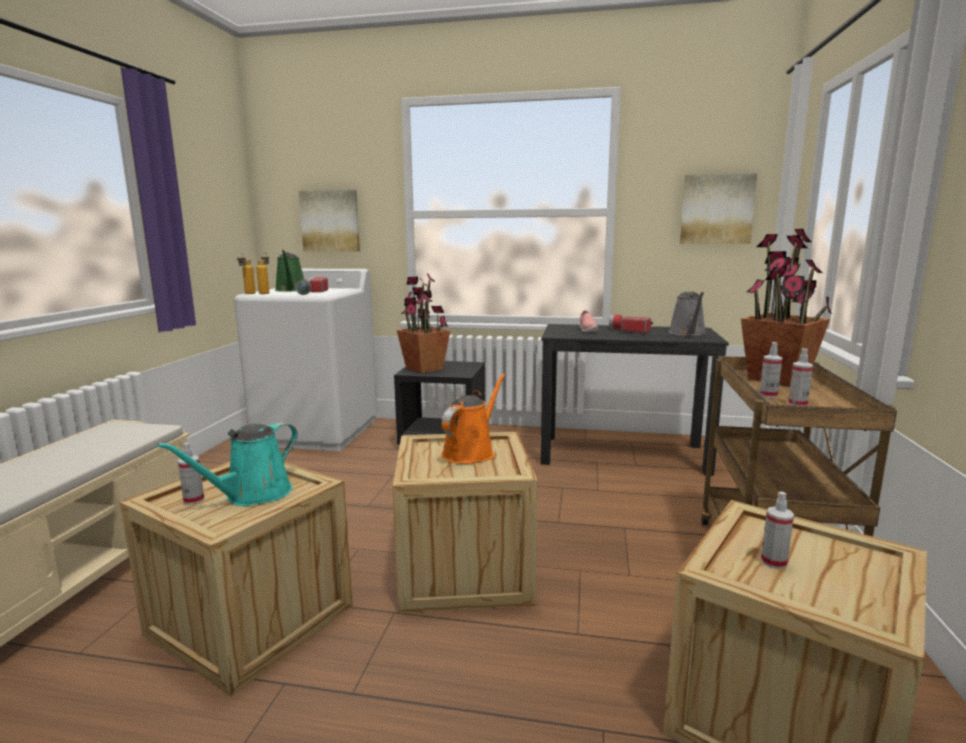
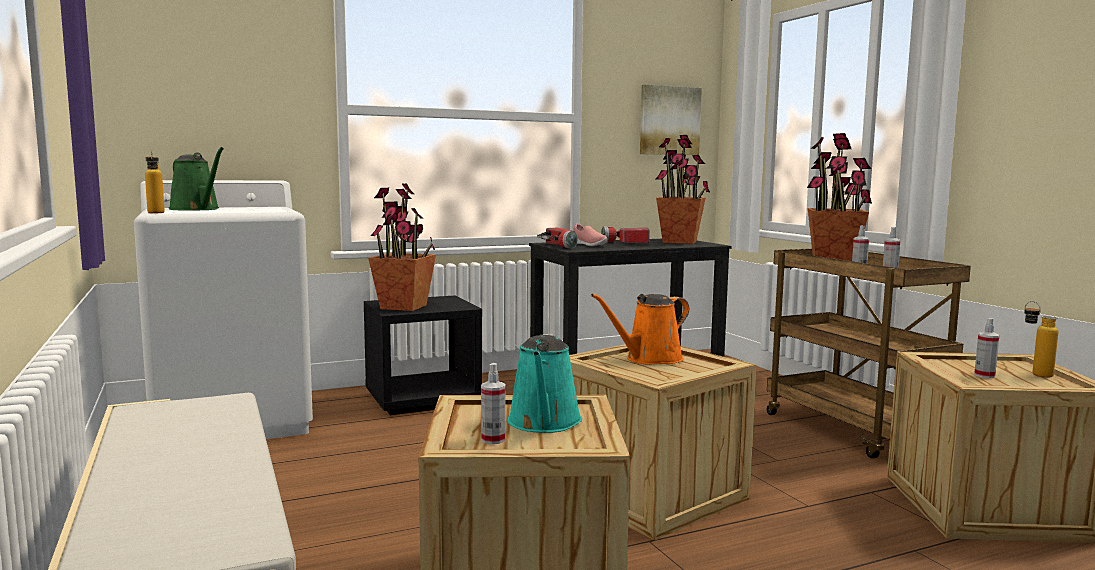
camera: 35 degrees left, 5 degrees down
bottle [256,252,269,294] -> bottle moved to [1024,301,1059,378]
flashlight [295,277,328,295] -> flashlight moved to [537,228,578,249]
picture [299,190,360,251] -> none
orange watering can [441,374,505,464] -> orange watering can turned 120 degrees counterclockwise [591,293,689,365]
grey watering can [669,291,706,336] -> potted plant [655,135,710,244]

